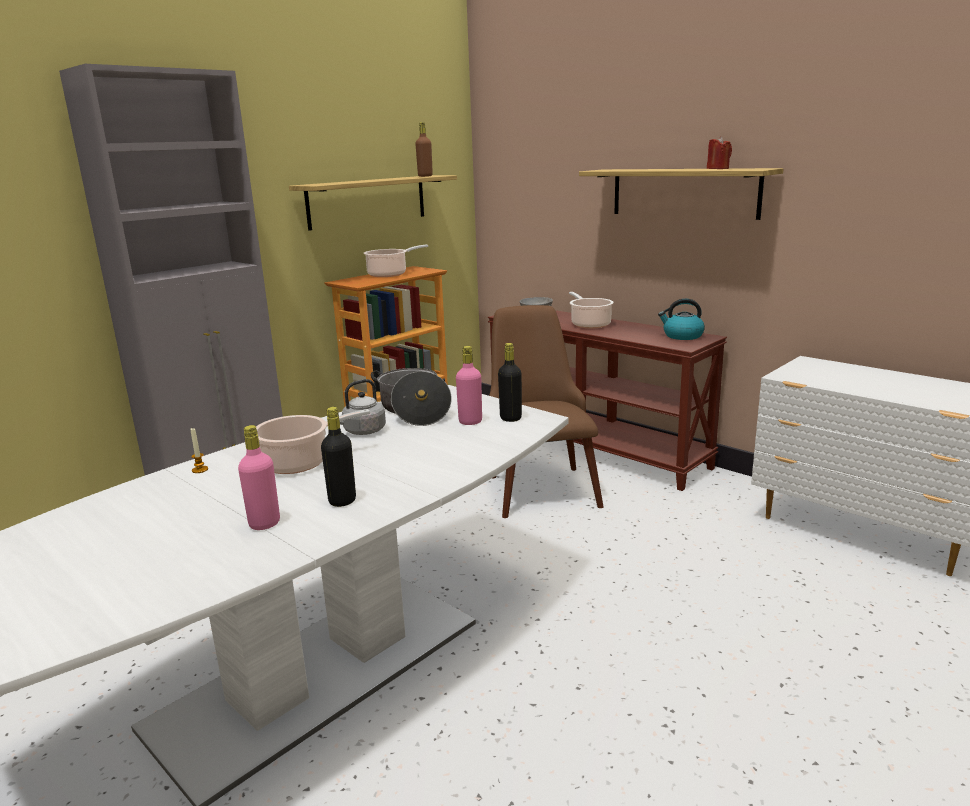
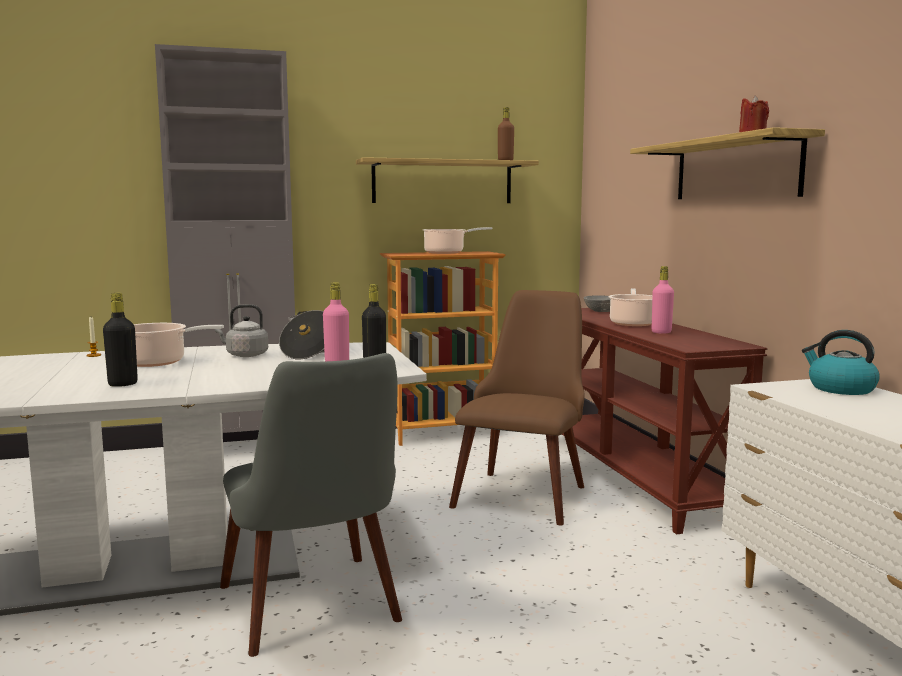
camera: 30 degrees right, 10 degrees down
pink bottle [238,425,280,530] -> pink bottle moved to [652,266,674,334]
kettle [658,299,705,340] -> kettle moved to [802,330,880,395]
none -> grey chair [220,353,402,657]

